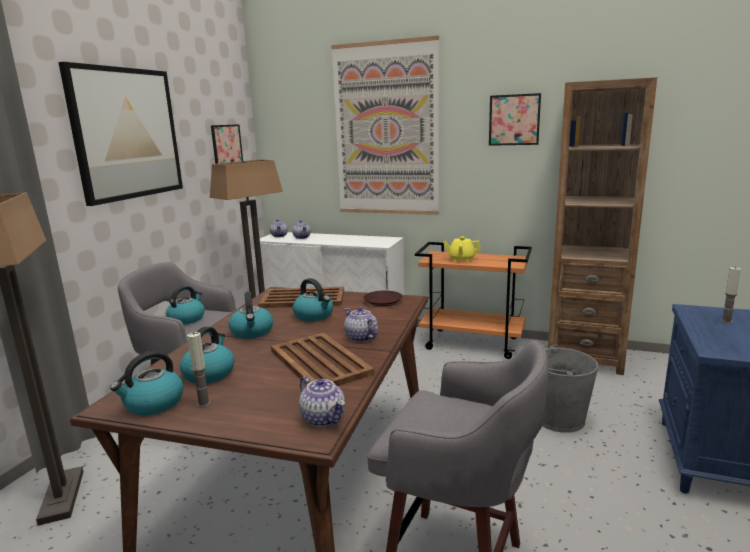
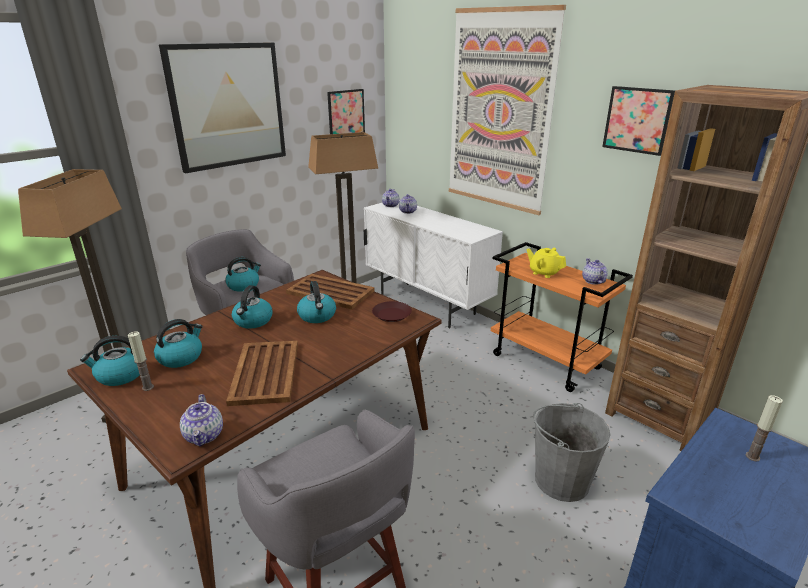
camera: 25 degrees right, 10 degrees up
teapot [344,307,378,342] -> teapot moved to [582,258,608,285]

